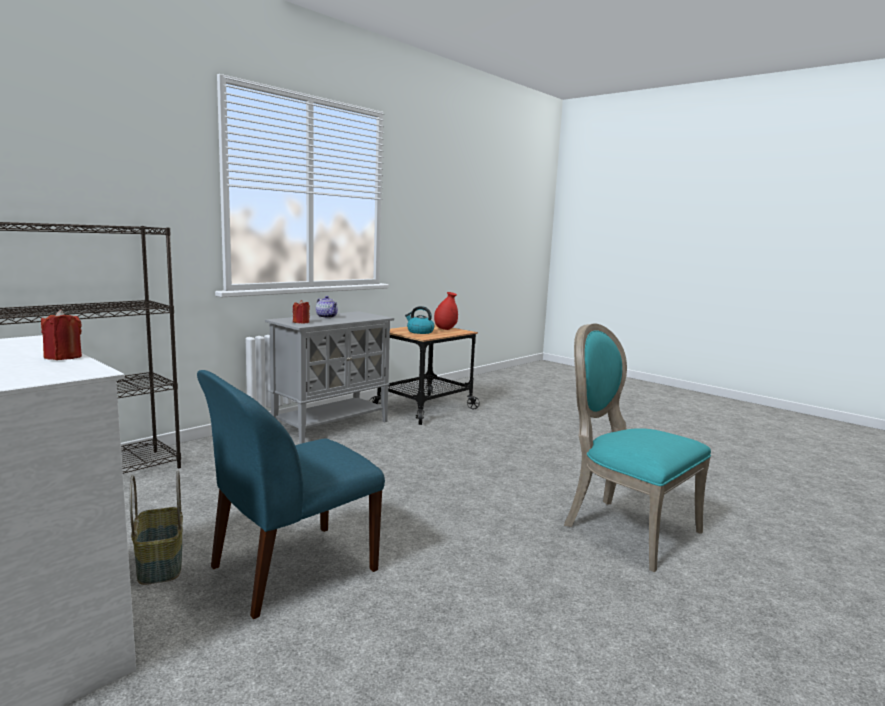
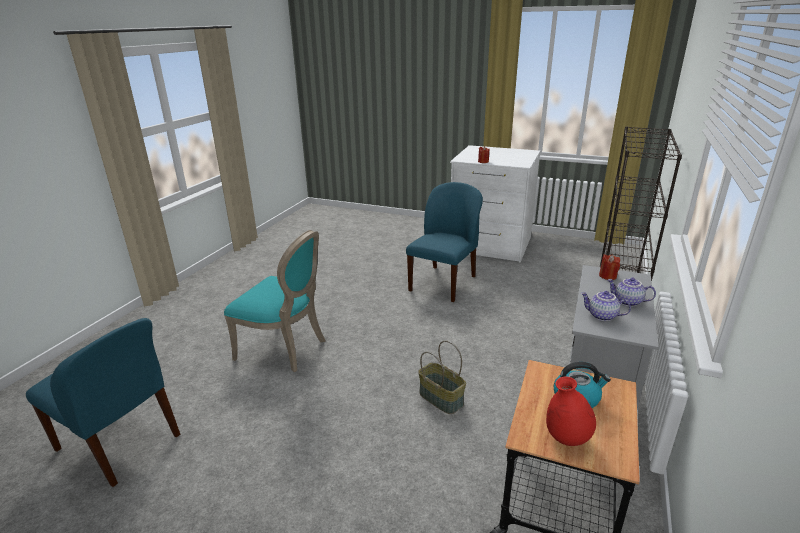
camera: 160 degrees right, 15 degrees up
basket [129,471,183,585] -> basket moved to [418,341,466,414]
none -> blue chair [26,318,180,487]
none -> teapot [581,291,631,321]

